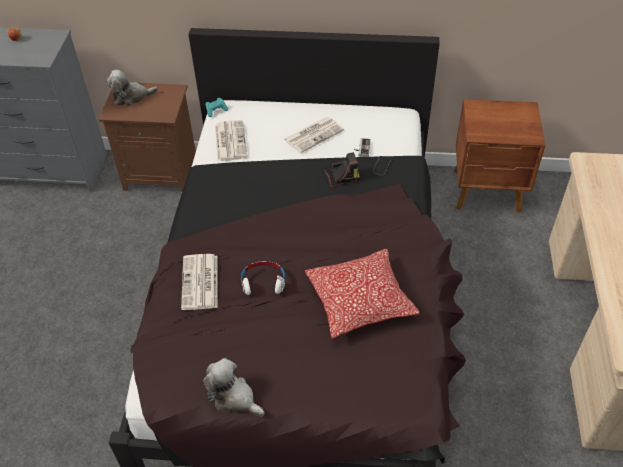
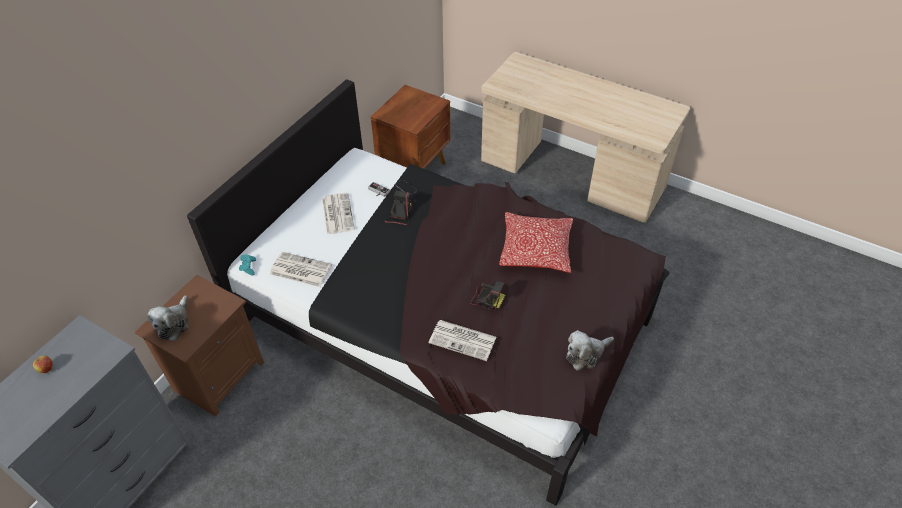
camera: 65 degrees left, 0 degrees up
white headphones [241,261,285,295] -> camera [470,281,505,310]

